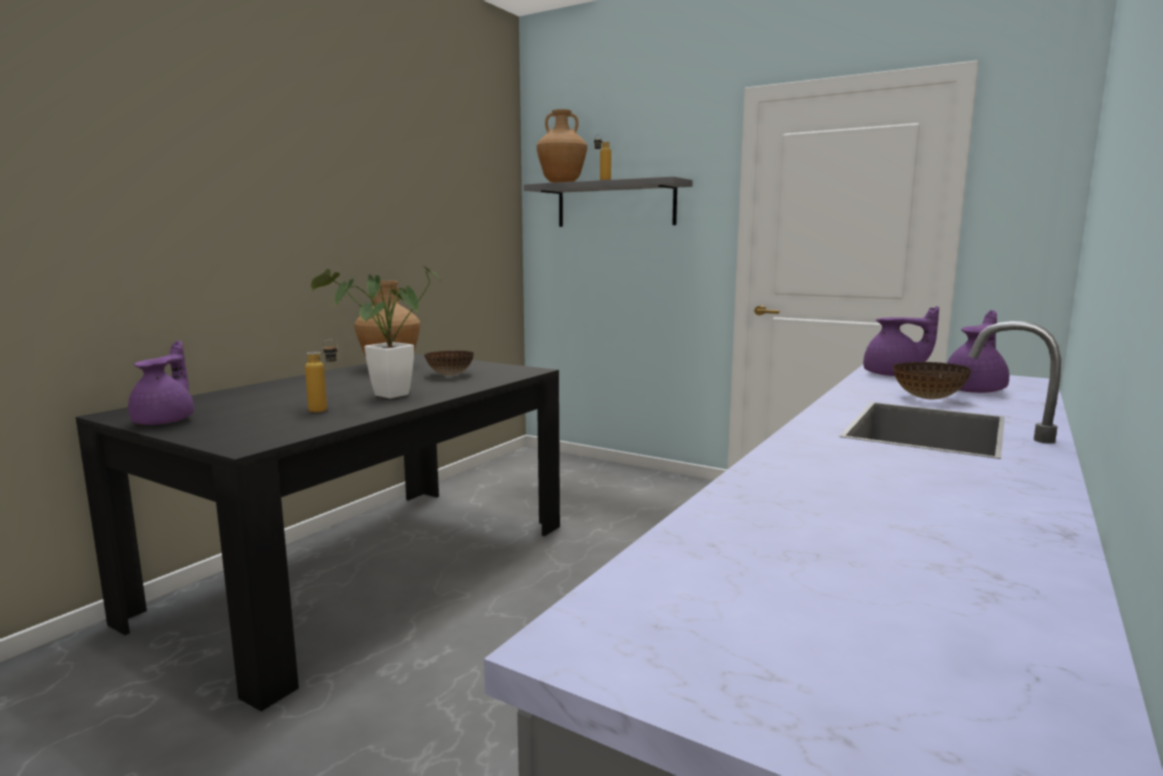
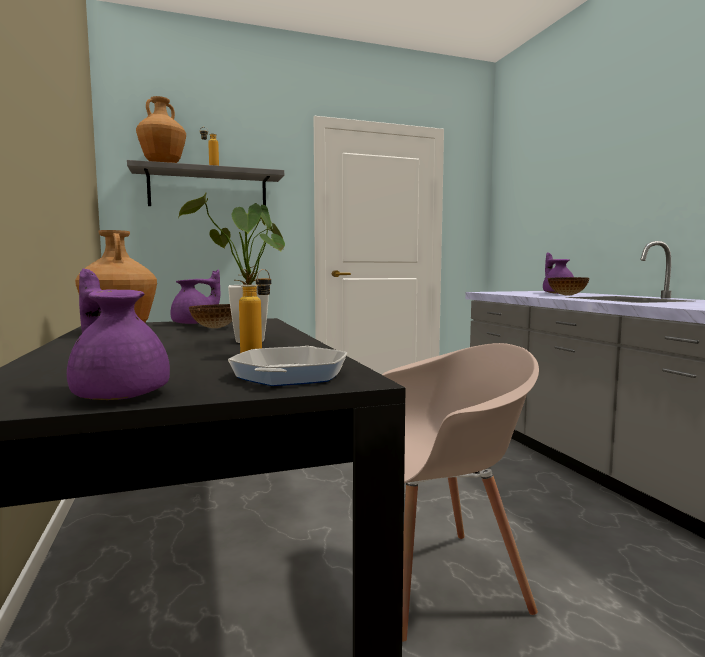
camera: 50 degrees left, 5 degrees down
purple teapot [863,306,939,376] -> purple teapot moved to [170,270,220,324]
none -> frying pan [228,346,347,386]
none -> beige chair [382,343,539,642]

